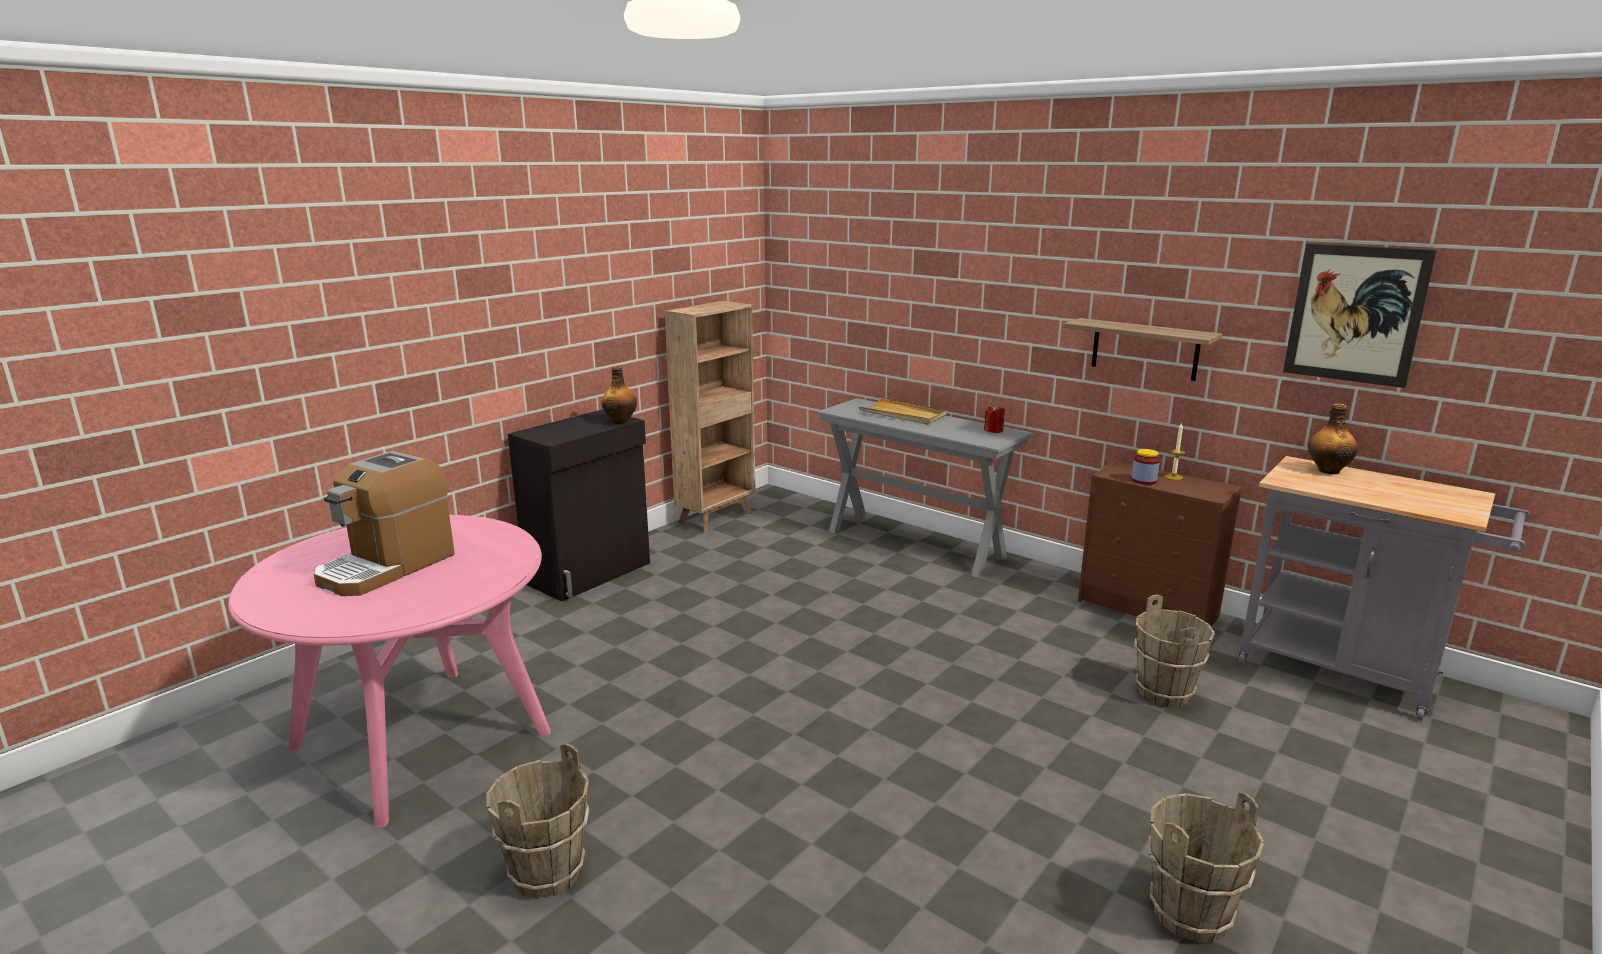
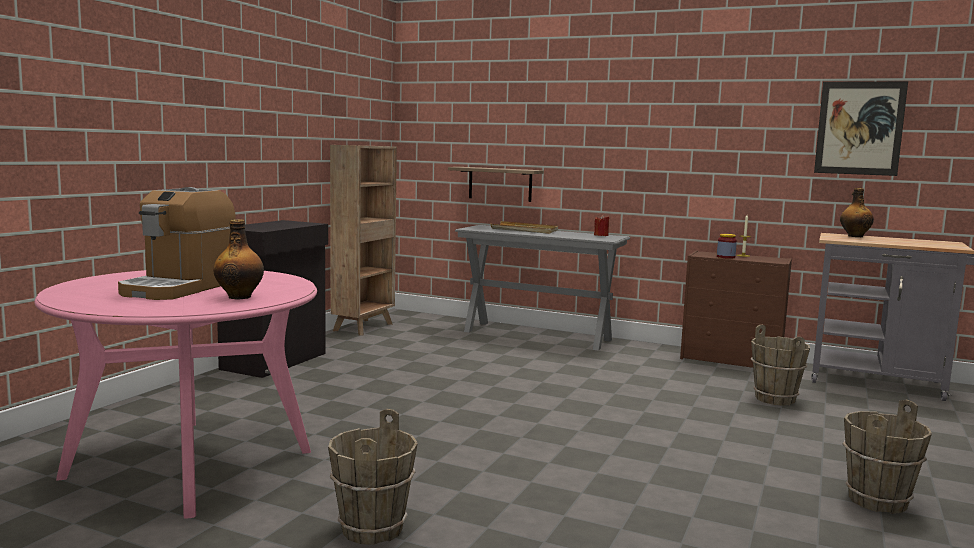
camera: 15 degrees left, 10 degrees down
bottle [601,366,637,424] -> bottle moved to [213,219,264,299]
shelf [1063,318,1222,381] -> shelf moved to [448,167,544,202]

